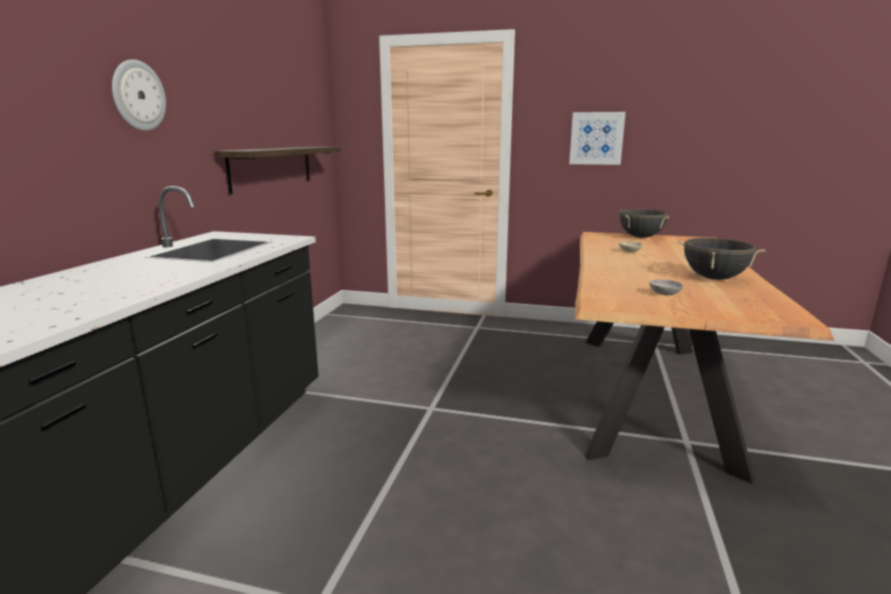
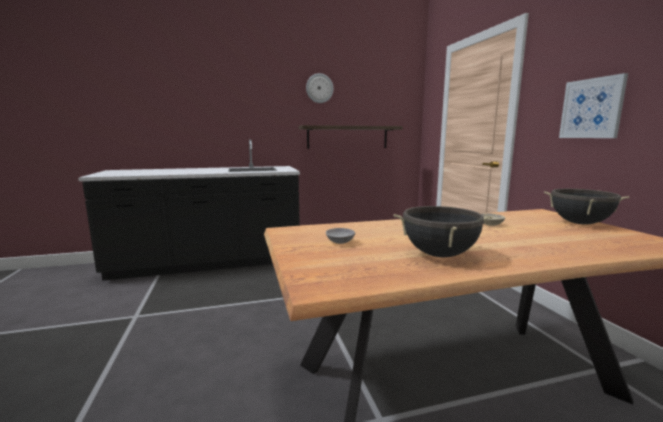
camera: 60 degrees right, 5 degrees down
wall clock [112,59,166,131] -> wall clock moved to [306,73,334,103]

